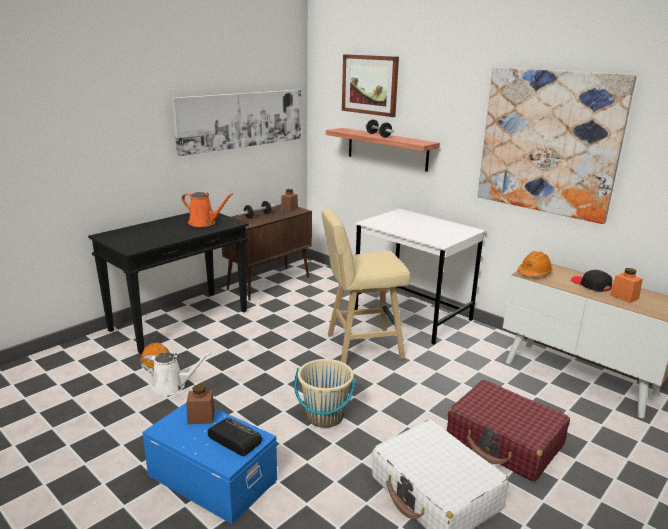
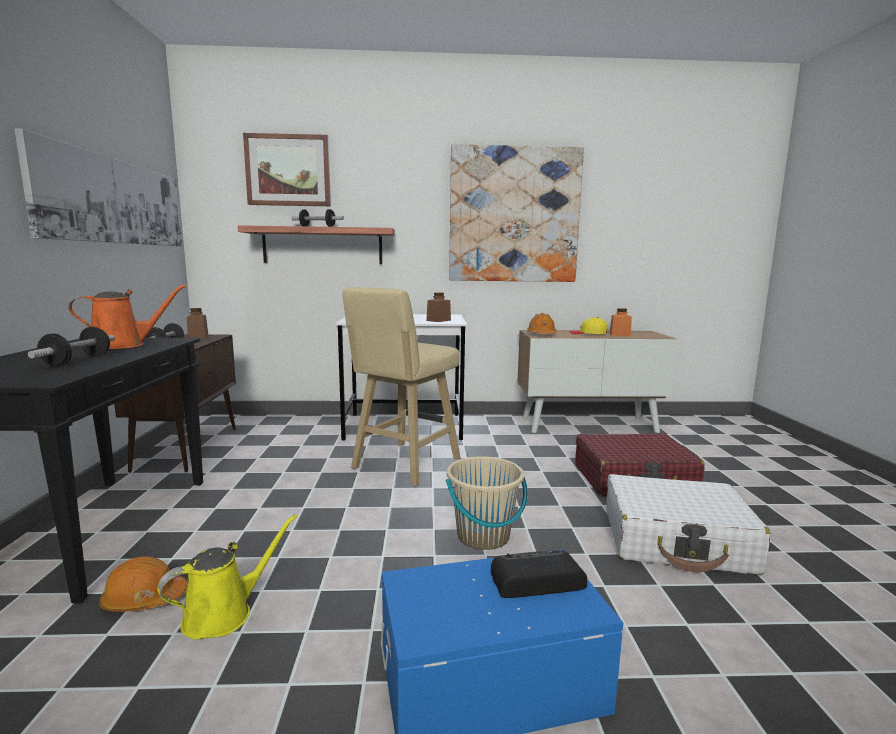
camera: 45 degrees left, 10 degrees down
white watering can [141,352,212,396] -> yellow watering can [157,514,297,639]
brown jar [186,384,215,425] -> brown jar moved to [426,292,451,322]
black cap [571,270,612,292] -> yellow cap [570,317,608,334]
none -> dumbbell [28,327,115,366]

